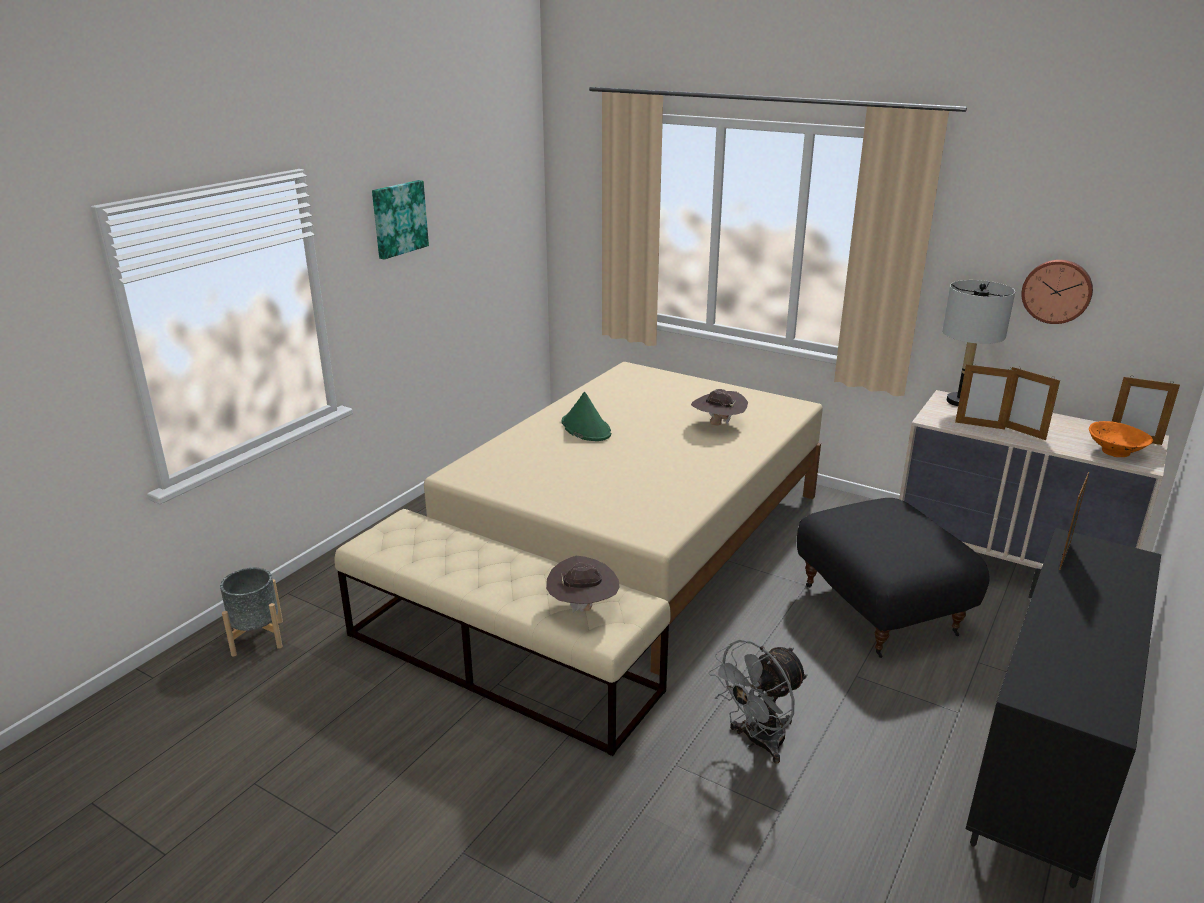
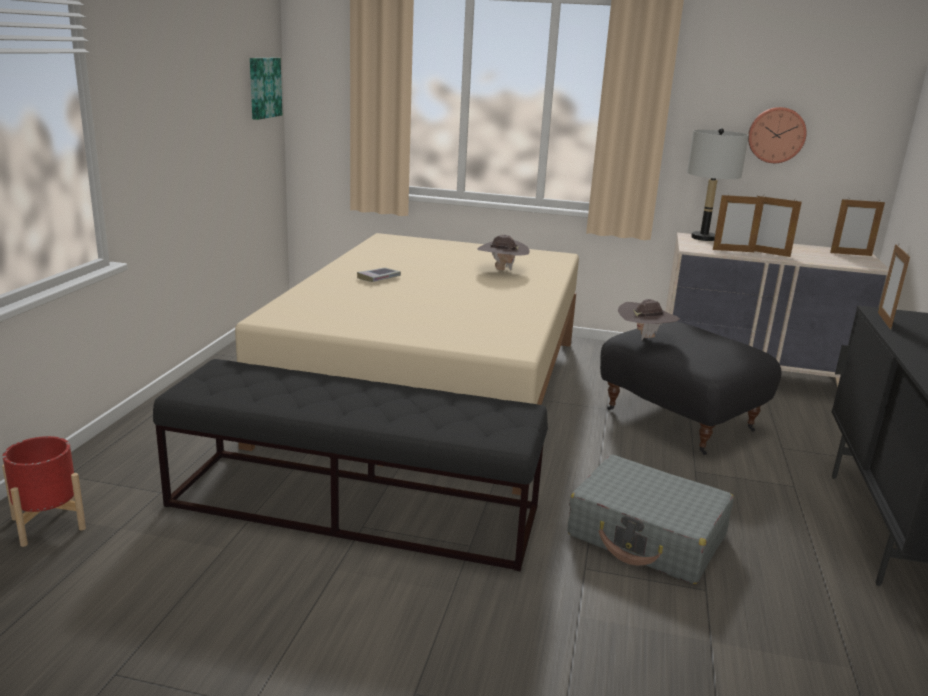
camera: 20 degrees left, 5 degrees down
grey planter [220,568,283,657] -> red planter [2,436,86,547]
beige bench [334,509,671,756] -> black bench [153,359,548,571]
picture [372,180,429,259] -> picture moved to [250,58,282,120]
brown hat [546,556,620,612] -> brown hat moved to [617,299,681,340]
green hat [561,391,611,441] -> book [357,268,401,282]
grey fan [709,639,808,764] -> grey suitcase [568,455,734,584]
orange bowl [1089,421,1153,457] -> none

